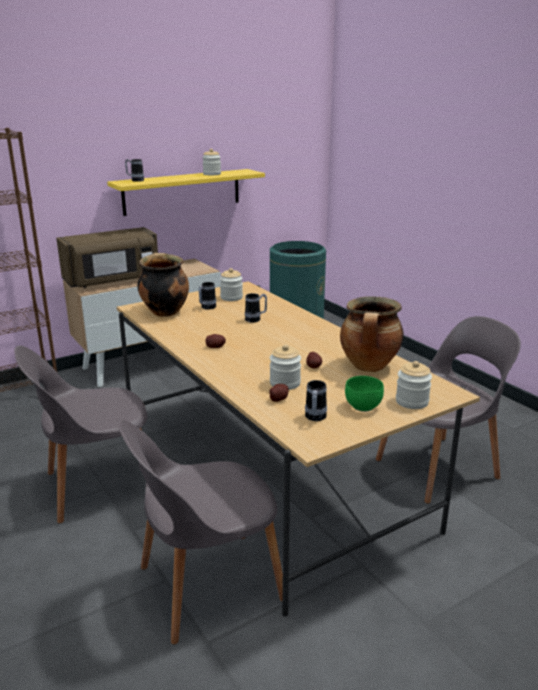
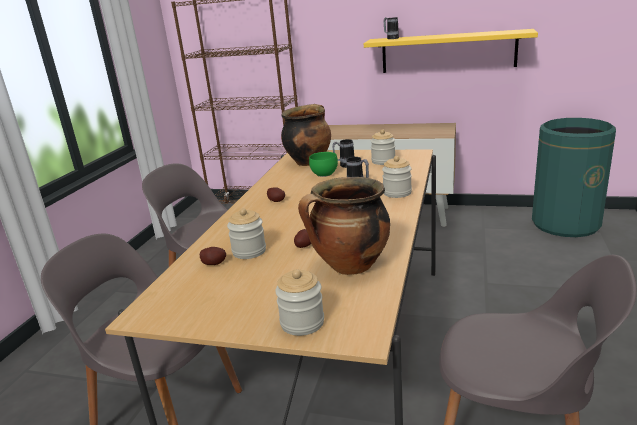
camera: 50 degrees right, 0 degrees up
brown microwave [56,227,158,288] -> none
jar [202,149,221,175] -> jar moved to [382,156,412,198]
mug [305,380,327,421] -> none
green bowl [345,376,384,412] -> green bowl moved to [309,152,338,177]

